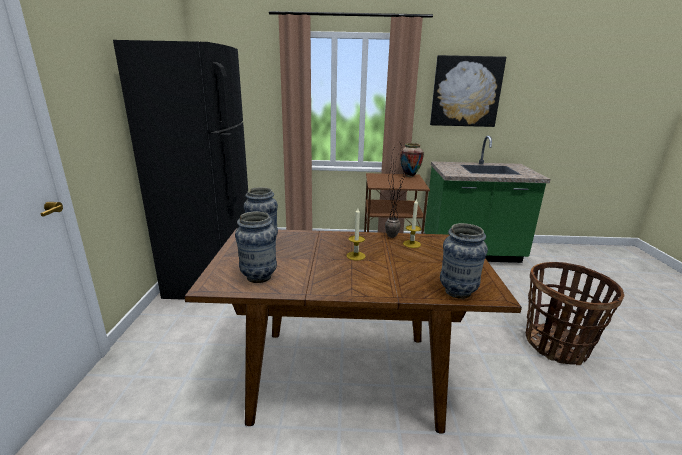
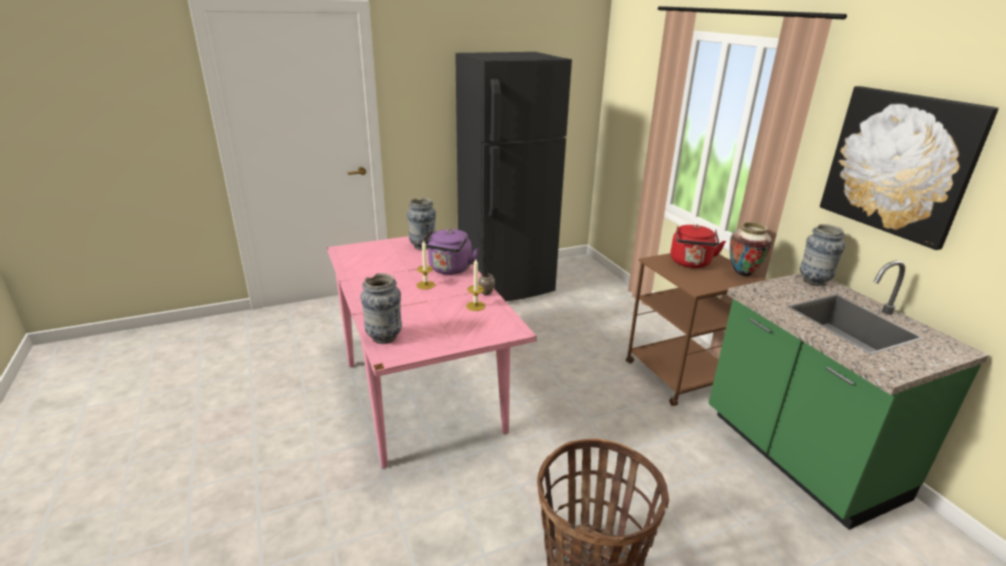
camera: 65 degrees right, 5 degrees up
brown dining table [184,228,522,434] -> pink dining table [327,236,537,469]
vase [235,211,277,283] -> vase moved to [800,224,845,286]
none -> purple kettle [421,229,479,275]
none -> red kettle [671,225,726,268]

